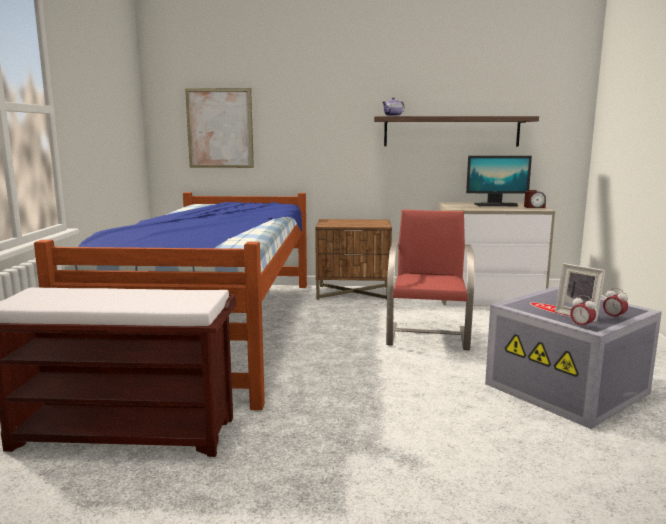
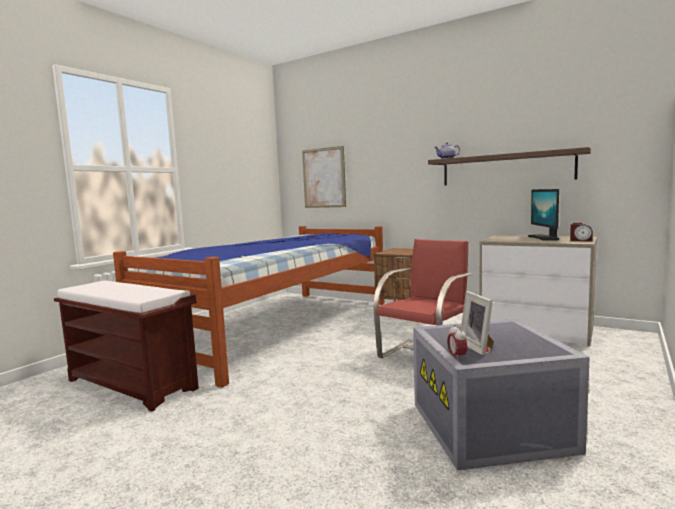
camera: 30 degrees right, 5 degrees down
monitor [466,156,532,207] -> monitor turned 60 degrees clockwise [528,189,559,241]
alarm clock [603,288,628,319] -> none

